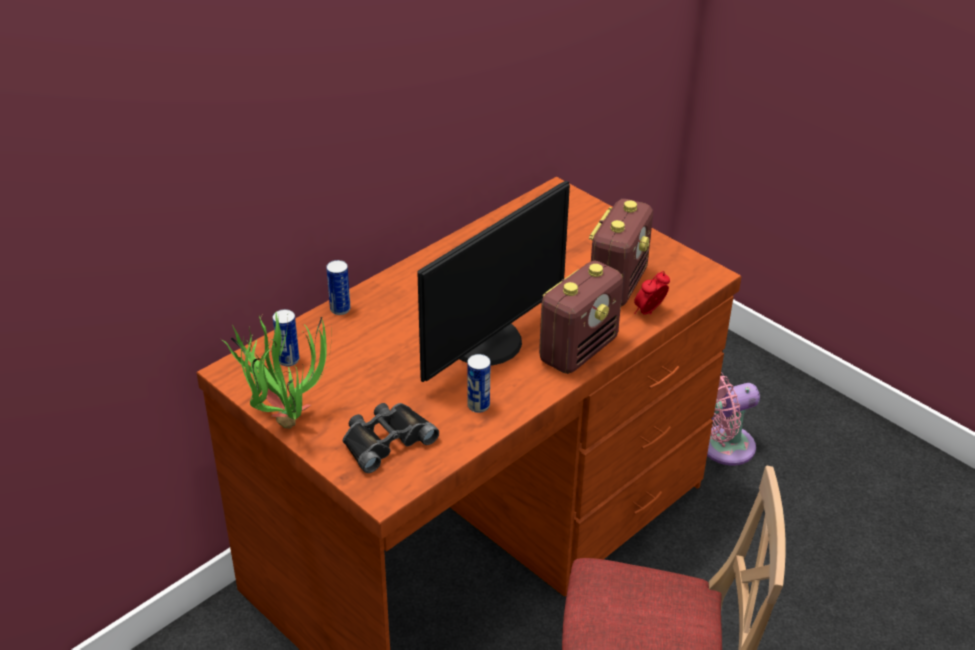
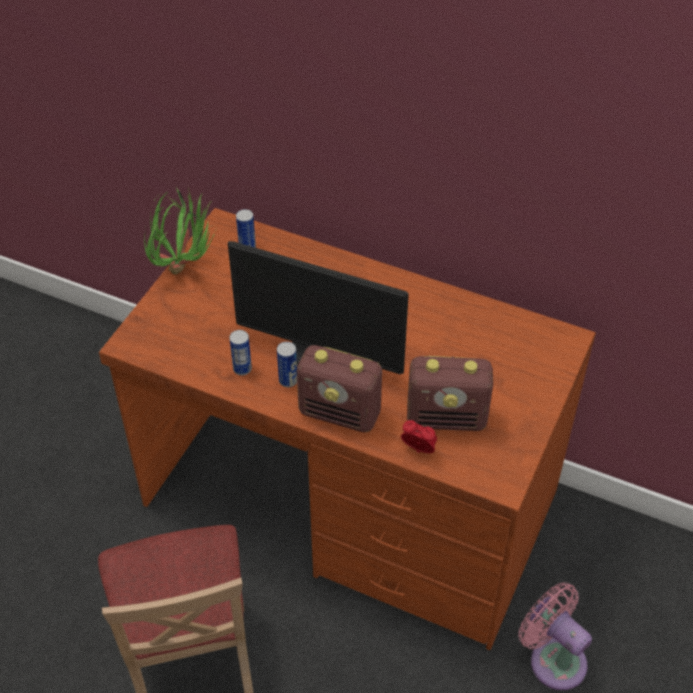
camera: 70 degrees right, 10 degrees up
can [326,260,351,315] -> can moved to [277,342,297,387]
black binoculars [343,403,439,473] -> none

